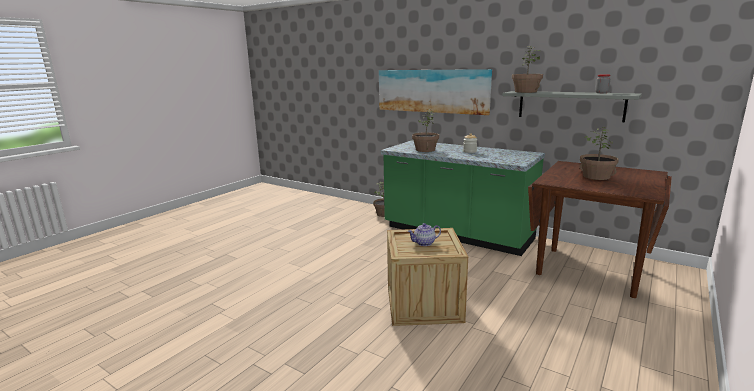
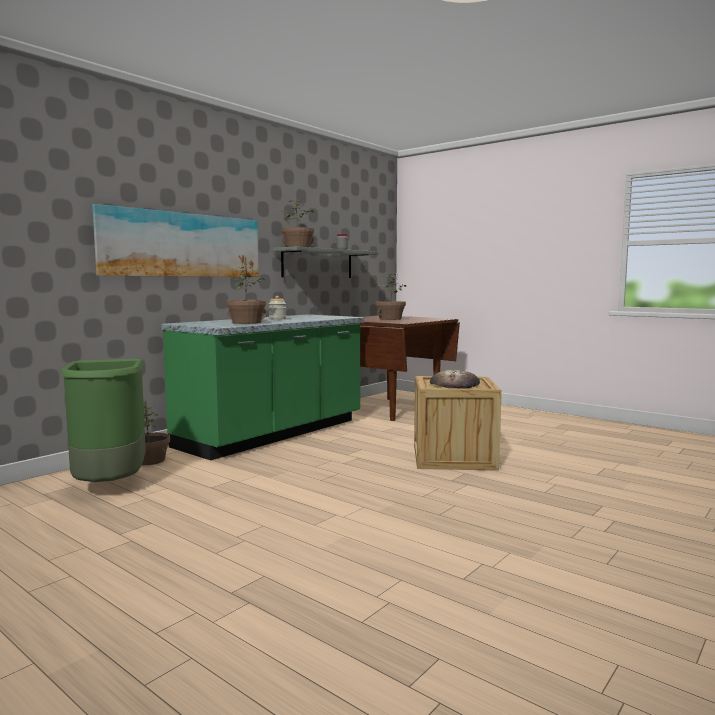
camera: 85 degrees left, 10 degrees down
teapot [408,223,441,246] -> bread [430,369,480,388]
none -> green trash can [60,359,146,482]

